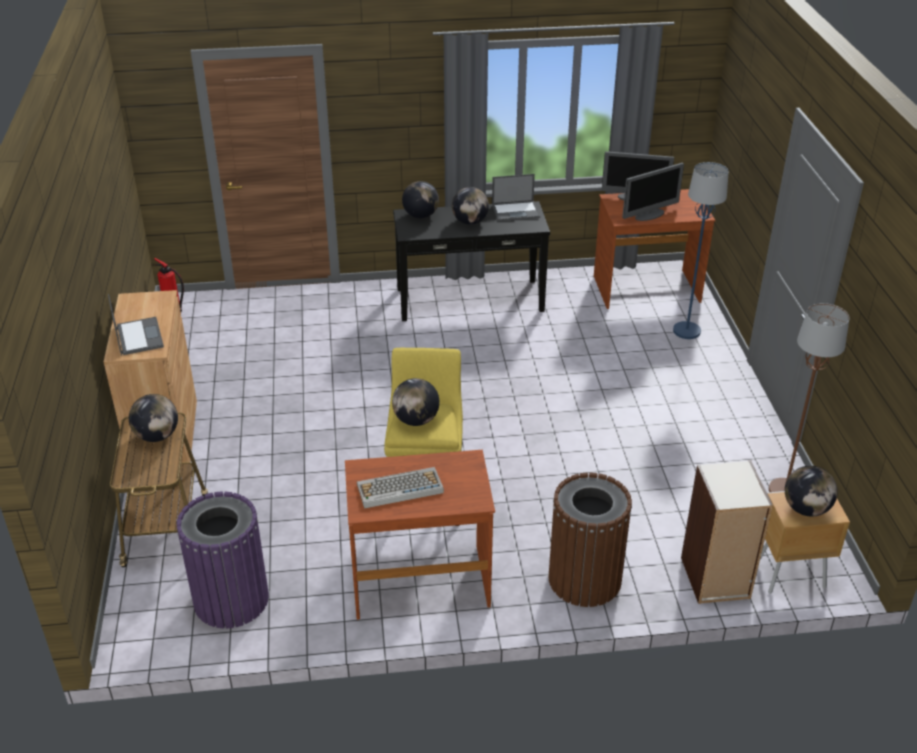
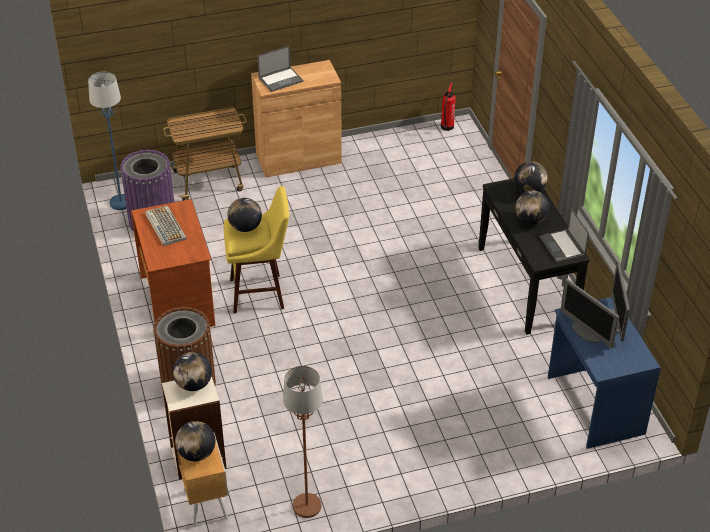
camera: 80 degrees right, 5 degrees up
globe [129,394,178,442] -> globe moved to [173,352,212,391]
brown desk [594,189,716,309] -> blue desk [548,297,661,449]
blue floor lamp [673,162,729,339] -> blue floor lamp moved to [88,72,127,210]

